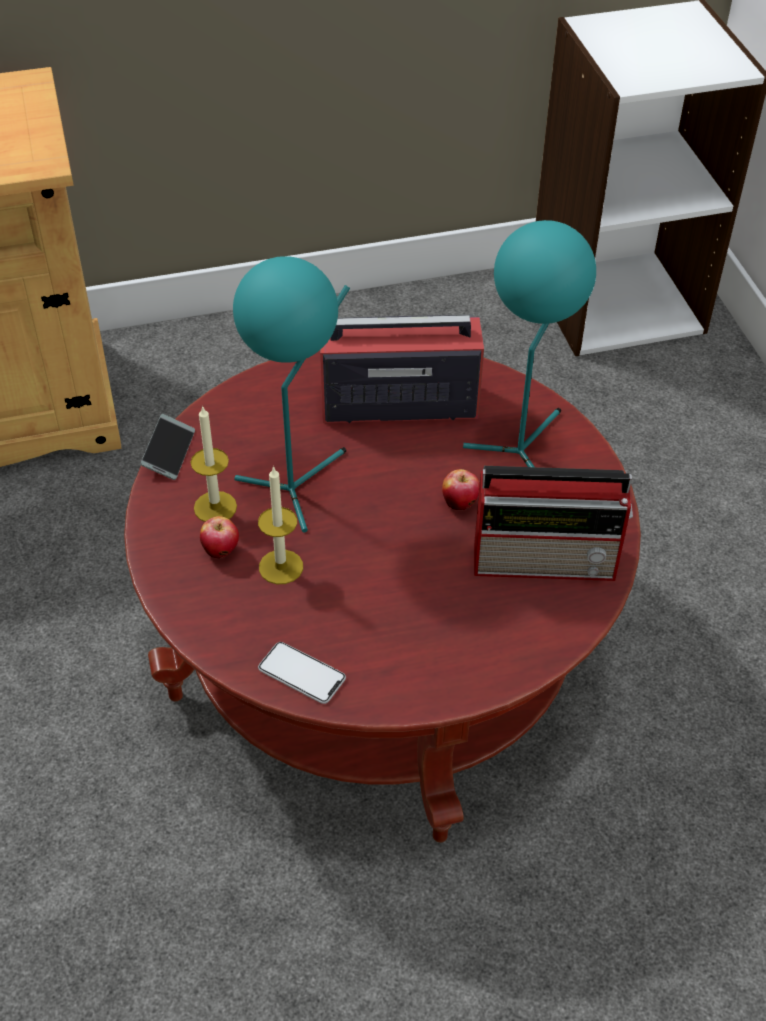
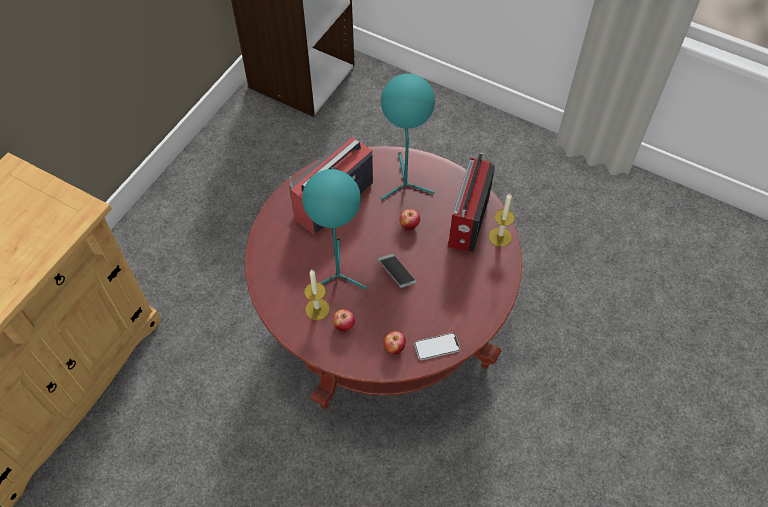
camera: 45 degrees left, 10 degrees up
phone [140,414,195,480] -> phone moved to [378,254,416,288]
candle [258,466,303,584] -> candle moved to [489,193,515,247]
radio [474,466,633,581] -> radio turned 150 degrees clockwise [448,153,495,252]
none -> apple [384,331,406,355]

